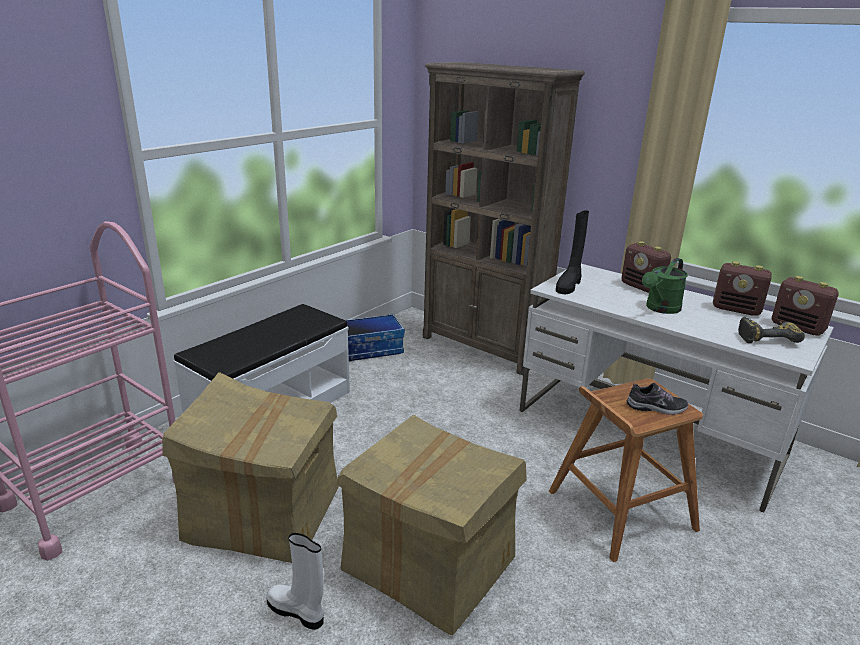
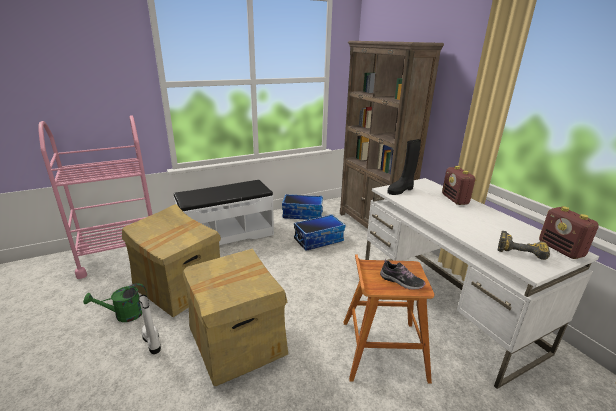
camera: 25 degrees right, 0 degrees up
green watering can [642,258,688,314] -> green watering can moved to [83,283,147,322]
radio [713,261,772,316] -> none
none -> storage box [294,214,345,251]

